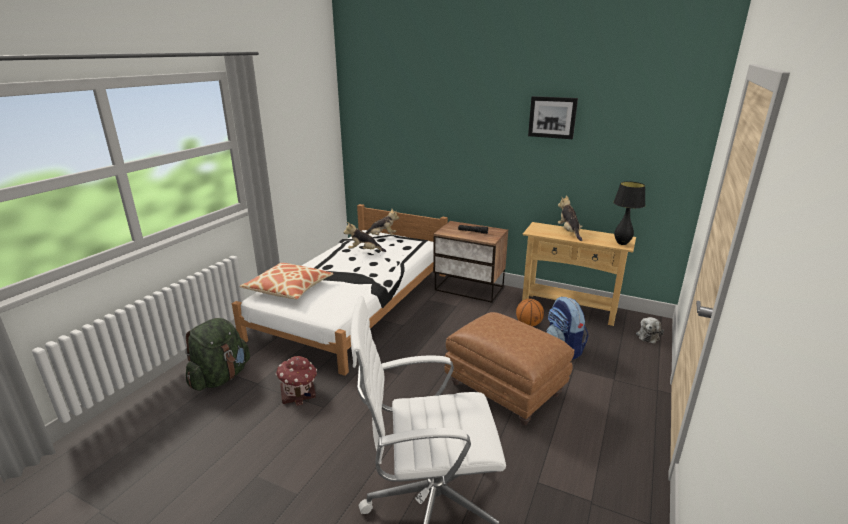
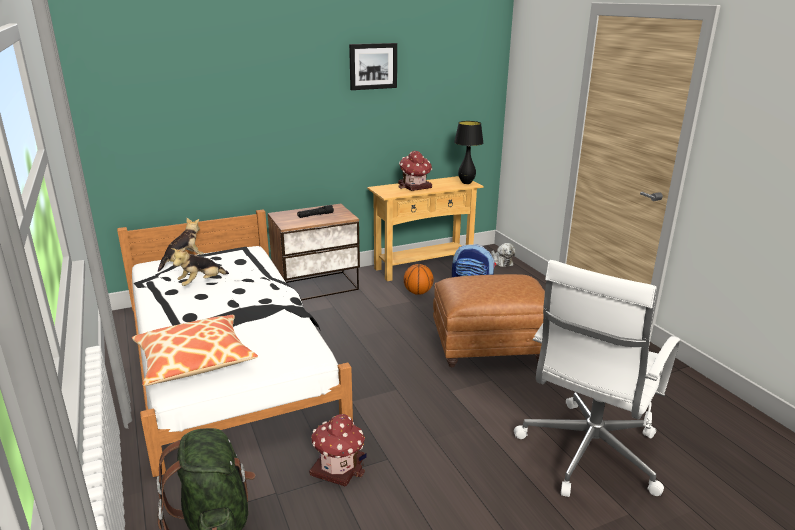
camera: 50 degrees left, 0 degrees up
plush toy [558,195,582,241] -> toy house [398,151,432,191]

